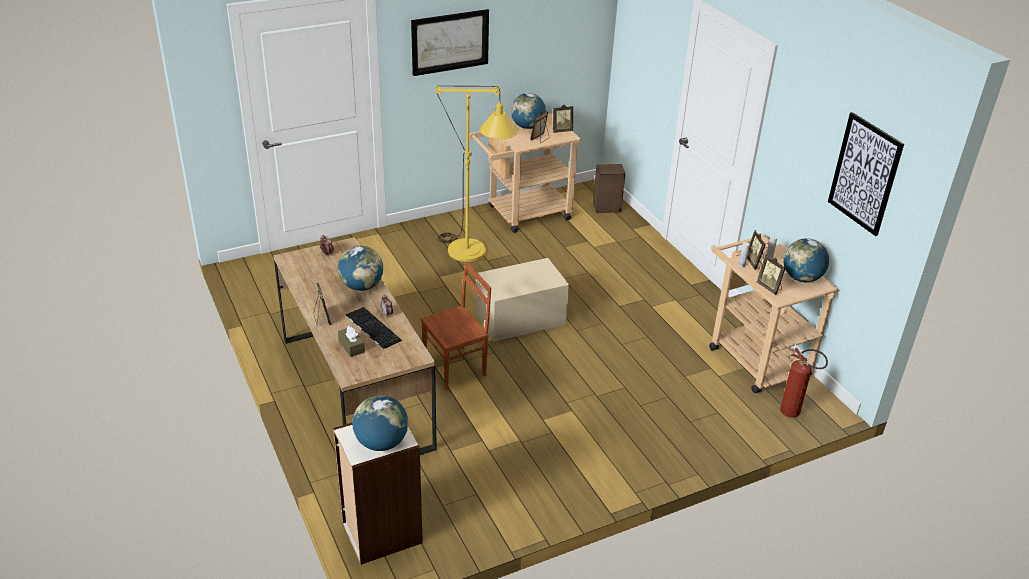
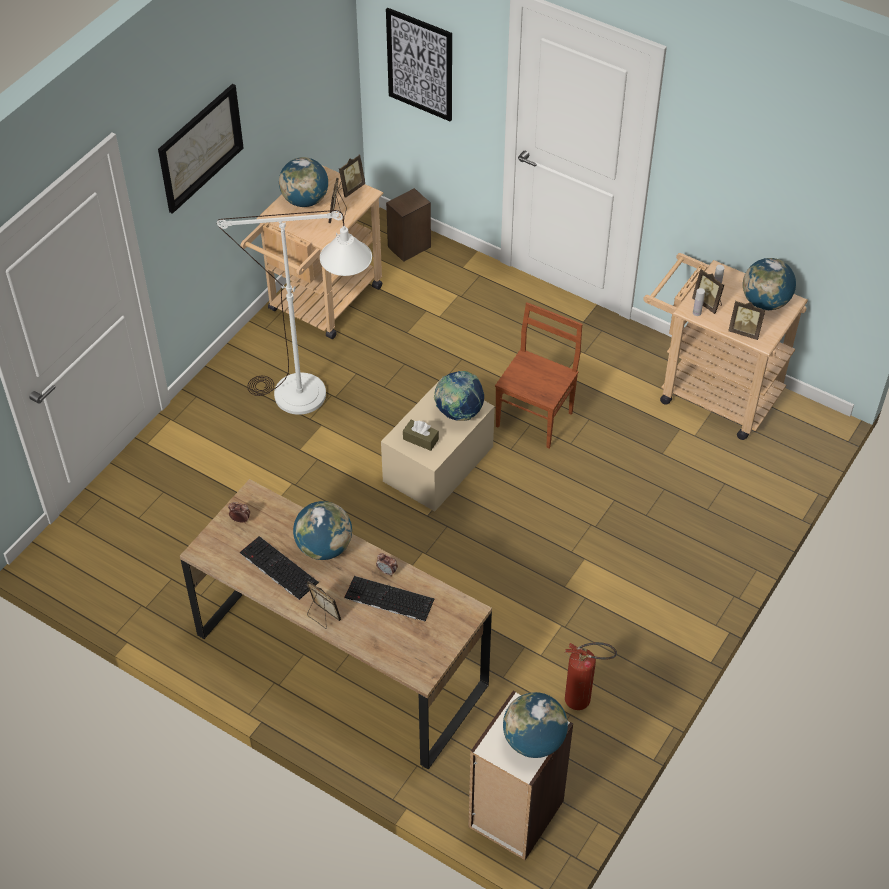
camera: 30 degrees left, 15 degrees up
brown tissue box [338,325,365,357] -> brown tissue box moved to [403,420,439,451]
brown chair [421,261,491,390] -> brown chair moved to [495,302,582,449]
yellow floor lamp [436,86,518,262] -> white floor lamp [217,210,372,415]
fire extinguisher [780,348,828,418] -> fire extinguisher moved to [565,642,617,710]
picture [828,112,904,236] -> picture moved to [386,8,452,121]
none -> keyboard [240,536,319,600]
none -> globe [434,371,484,421]

